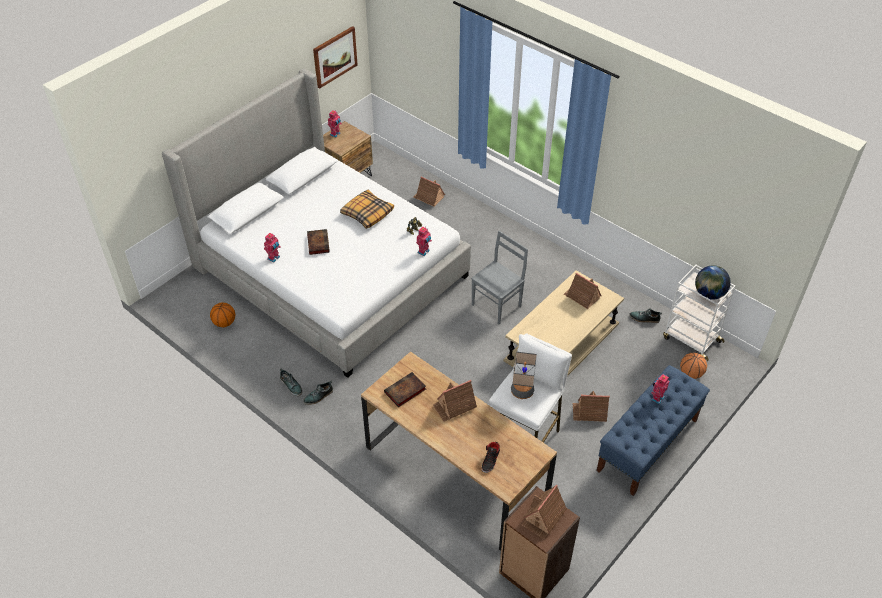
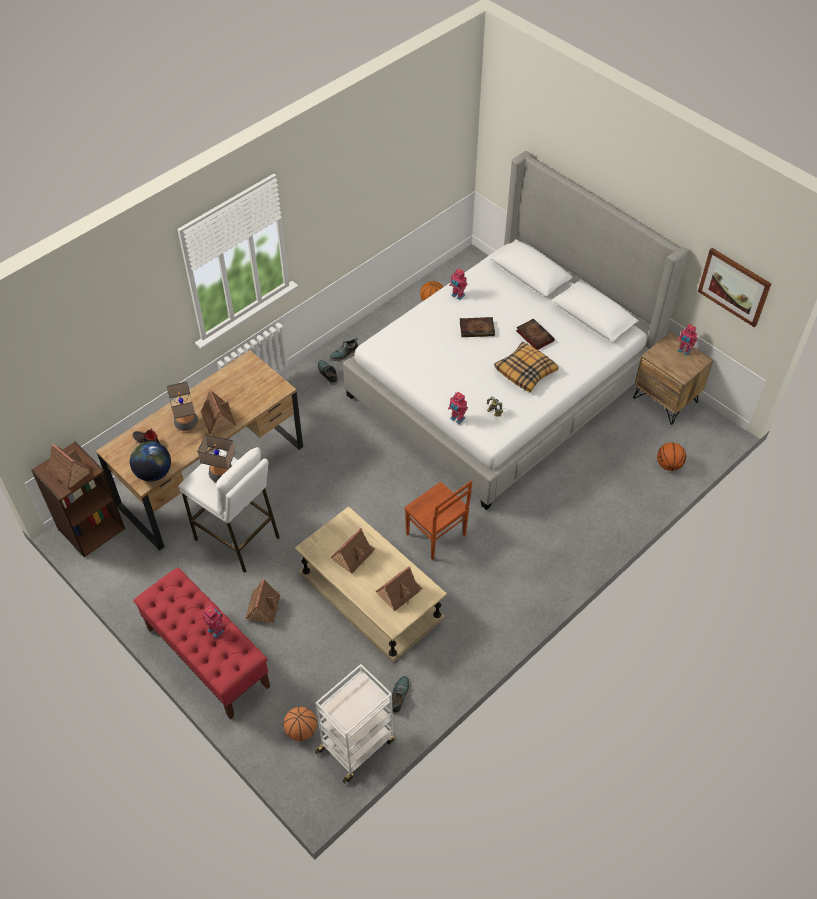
camera: 95 degrees right, 5 degrees up
book [384,372,426,407] -> book moved to [516,319,554,350]
toy house [413,177,445,207] -> toy house moved to [330,528,375,573]
grey chair [471,231,528,324] -> brown chair [404,480,472,560]
blue bench [596,365,710,496] -> red bench [134,567,270,720]
globe [695,265,731,300] -> globe moved to [130,441,171,482]
none -> table lamp [167,381,198,431]
none -> basketball [657,442,686,471]

